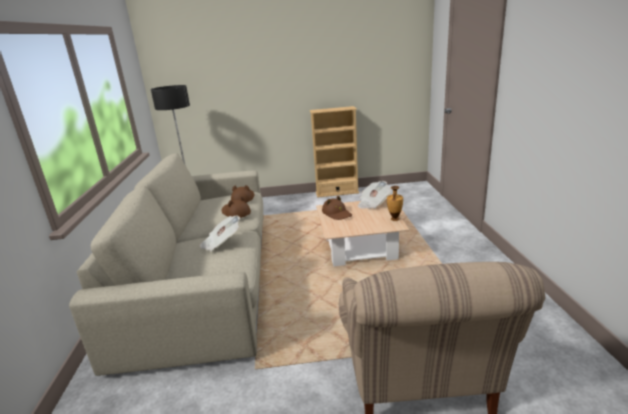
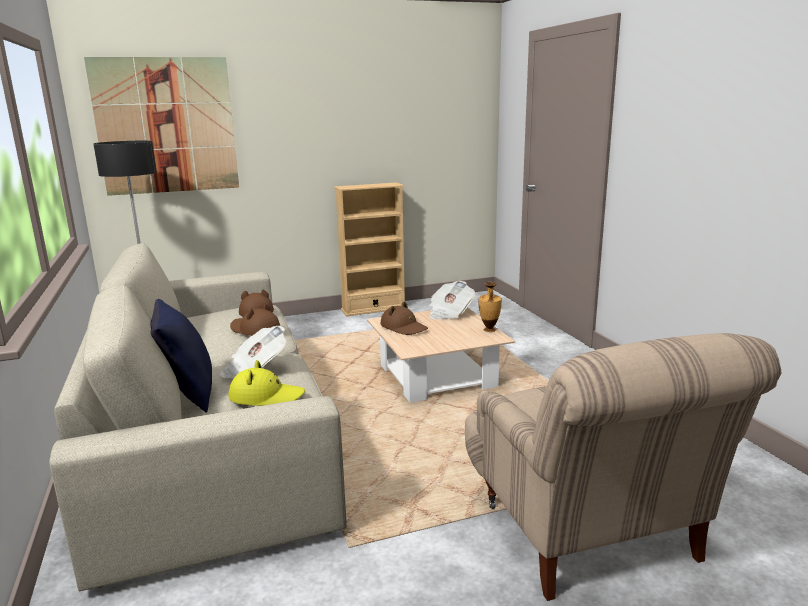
camera: 15 degrees left, 5 degrees down
none -> picture [84,57,239,196]
none -> blue pillow [150,299,212,413]
none -> yellow hat [228,360,305,406]

